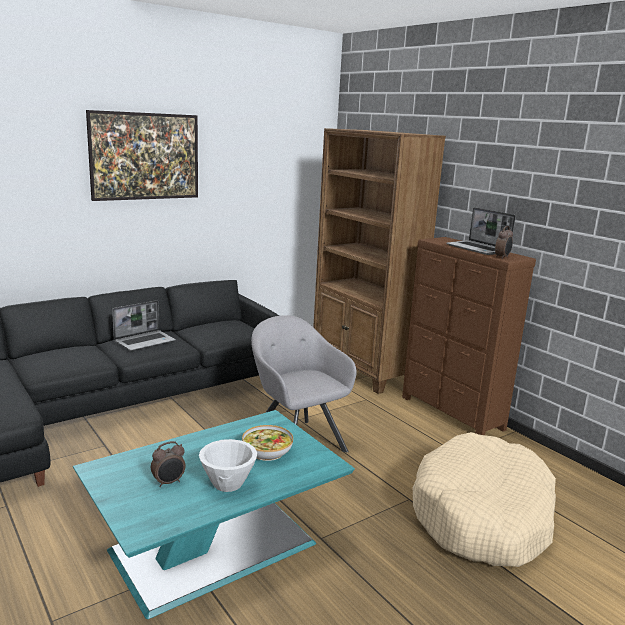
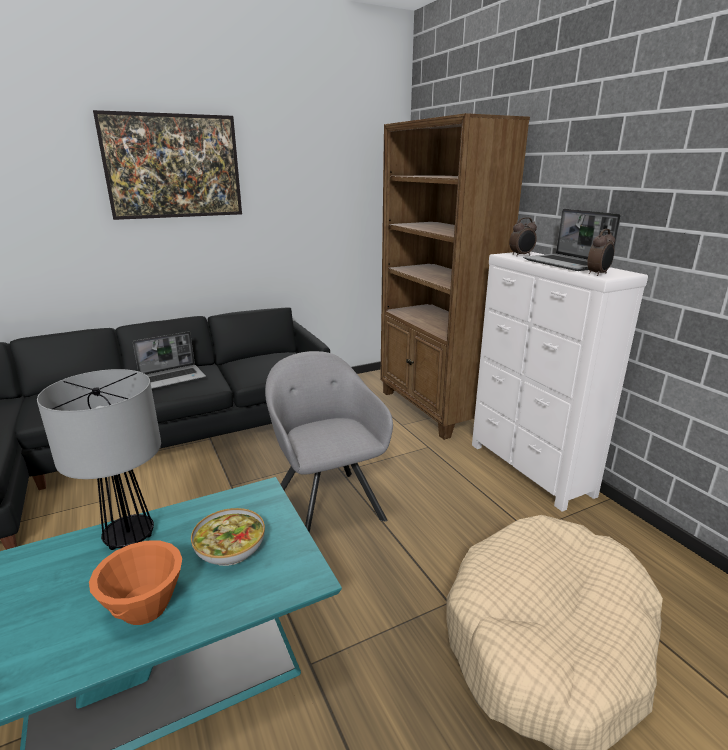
camera: 10 degrees right, 5 degrees up
alarm clock [151,441,186,487] -> alarm clock moved to [509,217,537,256]
white bowl [199,439,257,492] -> orange bowl [89,540,182,625]
brown dresser [402,237,536,435] -> white dresser [472,252,648,512]
none -> table lamp [37,369,161,550]

